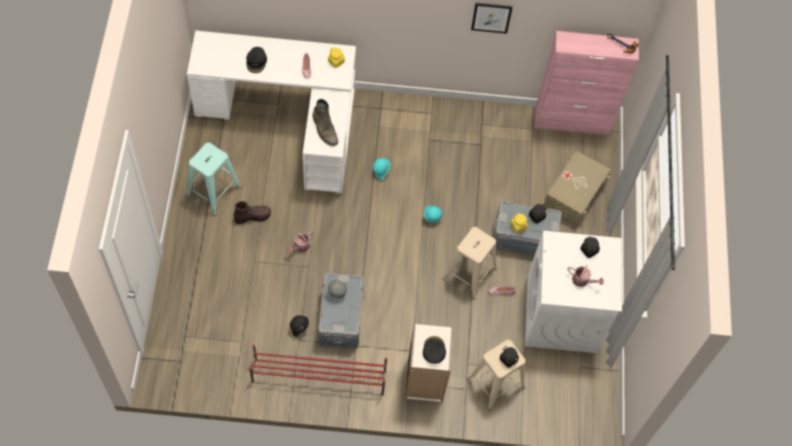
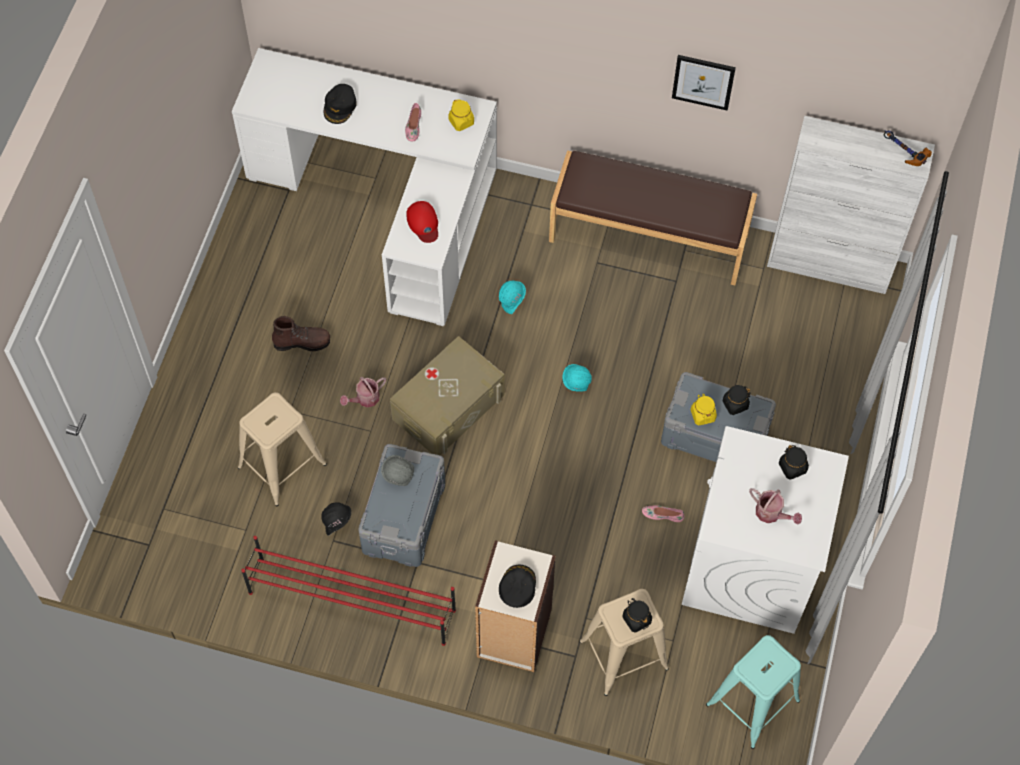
camera: 15 degrees right, 0 degrees up
turquoise stool [187,142,241,216] -> turquoise stool moved to [706,635,801,749]
green boot [313,99,338,146] -> red cap [407,201,438,243]
beige stool [442,227,497,299] -> beige stool moved to [238,392,327,506]
pink cabinet [534,31,639,135] -> white cabinet [767,116,935,294]
beige storage box [544,151,611,227] -> beige storage box moved to [390,336,505,455]
none -> brown bench [549,150,757,285]

